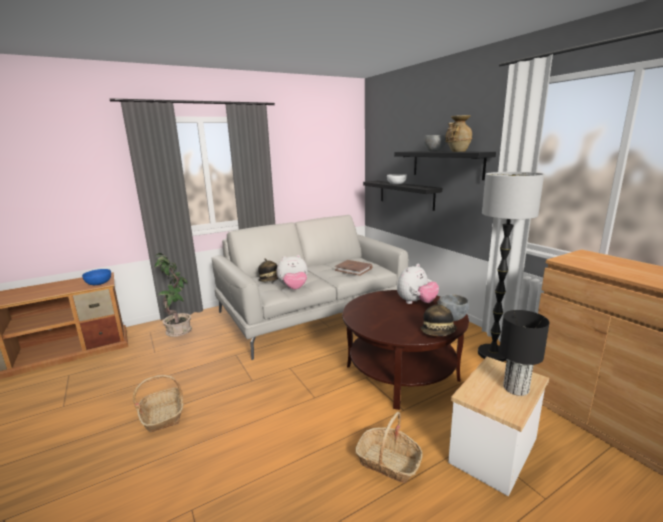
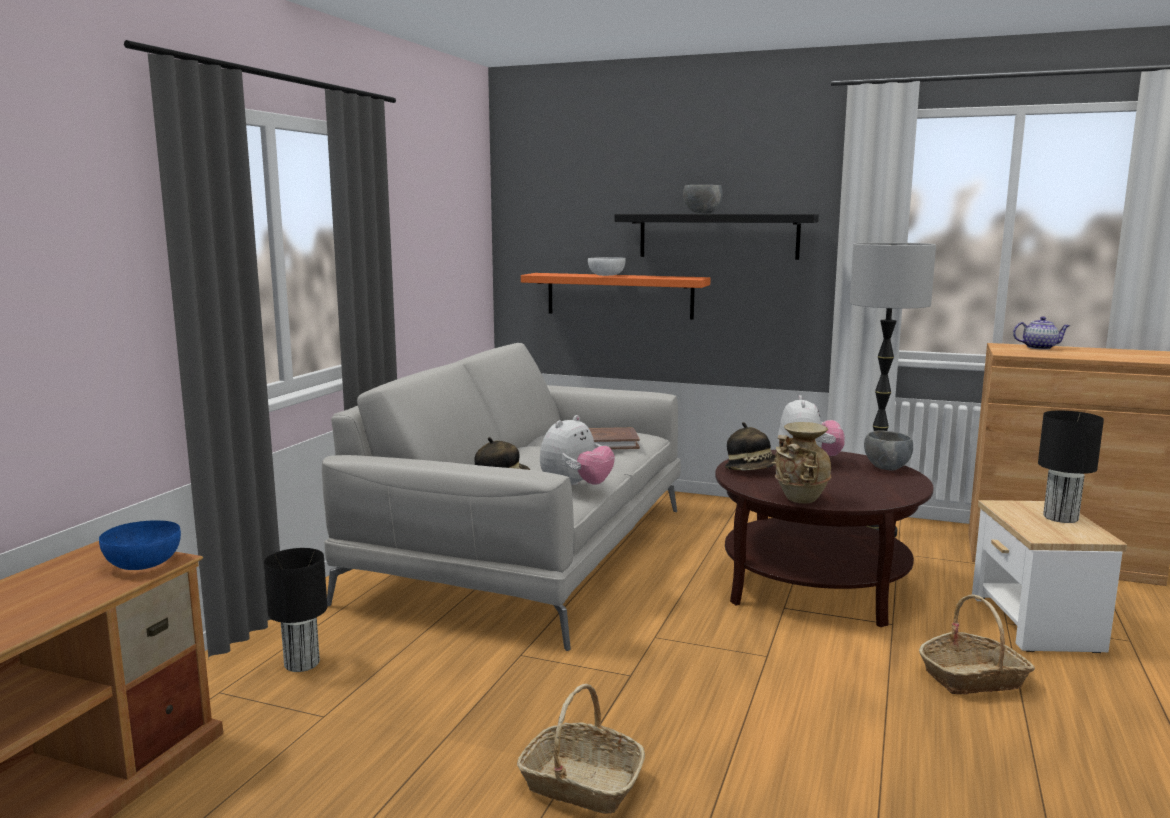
camera: 40 degrees left, 5 degrees down
potted plant [154,253,192,337] -> black table lamp [264,548,327,672]
black shelf [363,181,442,211] -> orange shelf [521,273,711,319]
hat [421,301,457,336] -> hat moved to [725,422,776,471]
beige vase [445,115,473,152] -> beige vase moved to [772,422,831,504]
none -> teapot [1013,316,1070,350]

